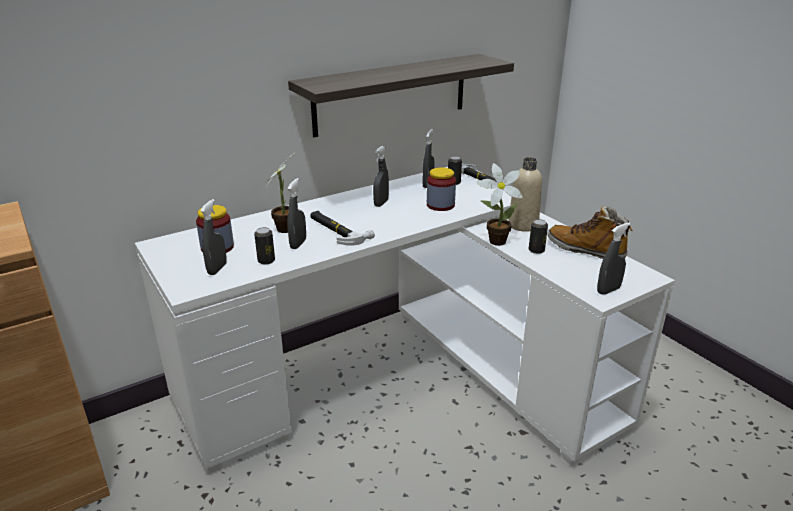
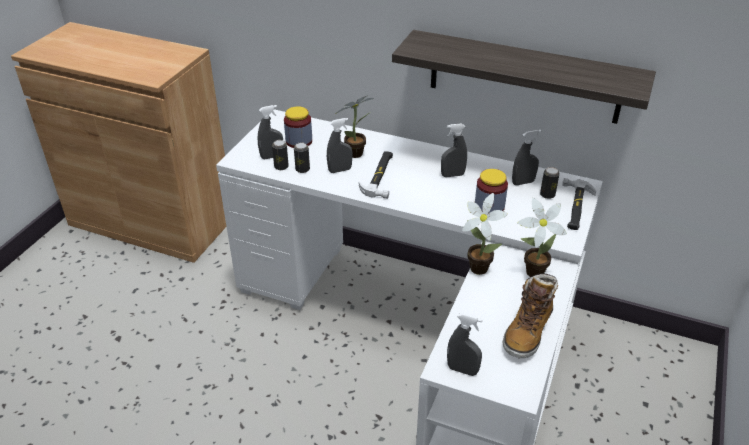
camera: 55 degrees right, 10 degrees up
beige bottle [508,157,542,232] -> potted plant [518,198,567,277]
can [529,219,548,254] -> can moved to [272,140,289,170]
boot [547,205,633,259] -> boot turned 150 degrees counterclockwise [503,273,558,359]

